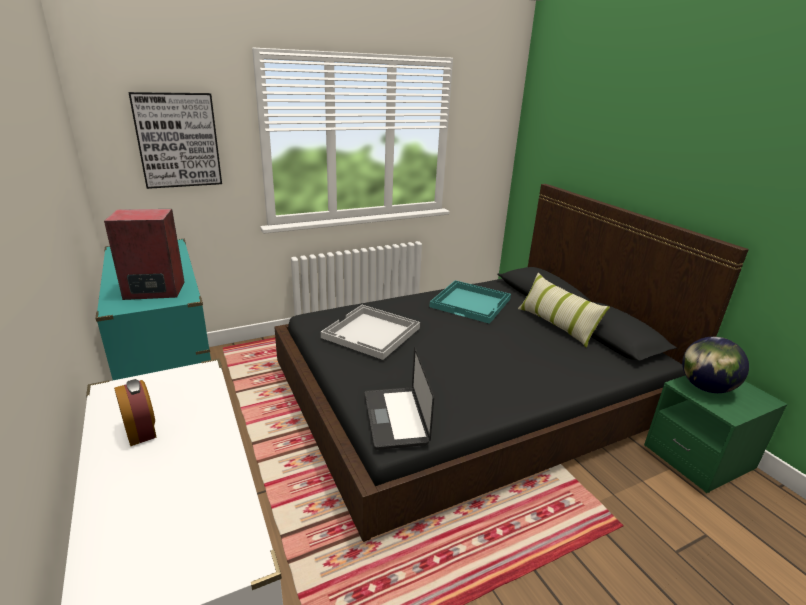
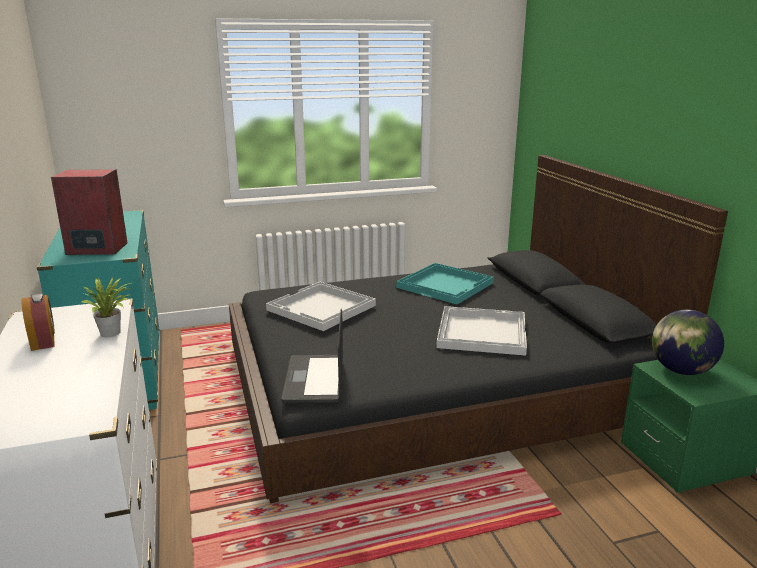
camera: 10 degrees right, 5 degrees down
picture [129,92,222,189] -> none
pillow [518,273,610,348] -> none
none -> potted plant [80,277,133,337]
none -> white tray [436,306,527,356]

